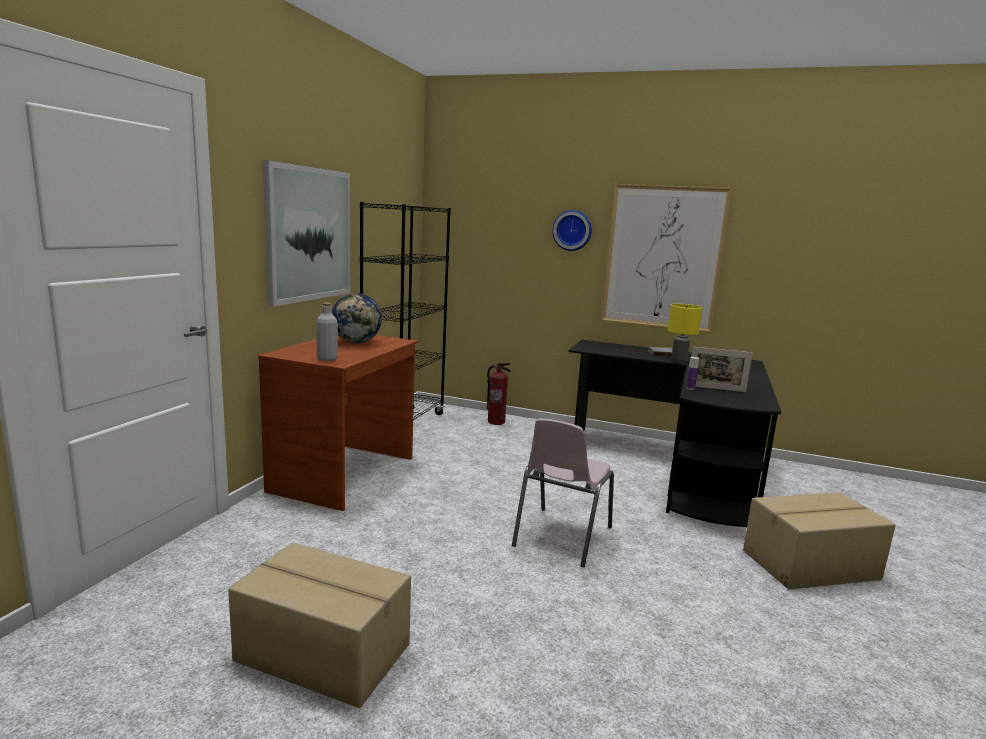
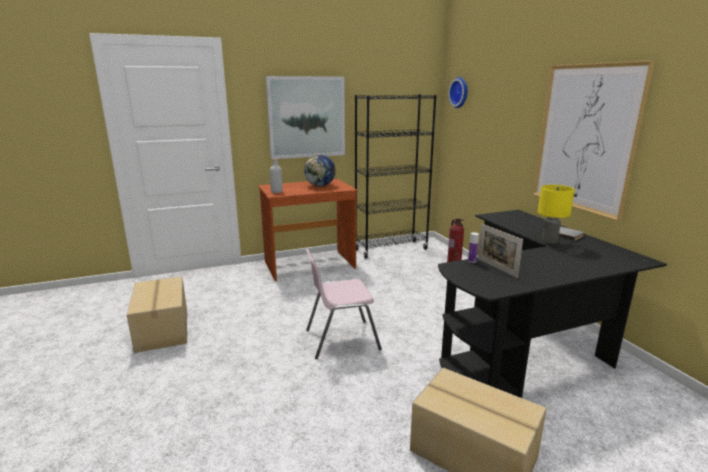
camera: 50 degrees right, 5 degrees up
wall clock [552,210,592,251] -> wall clock moved to [448,77,468,108]

